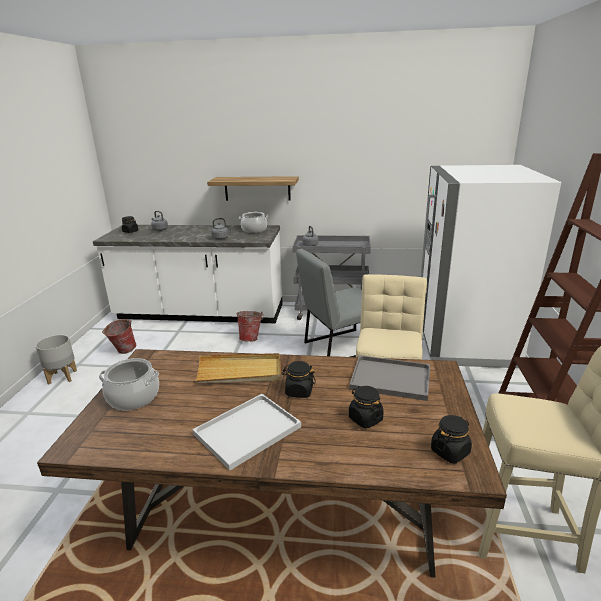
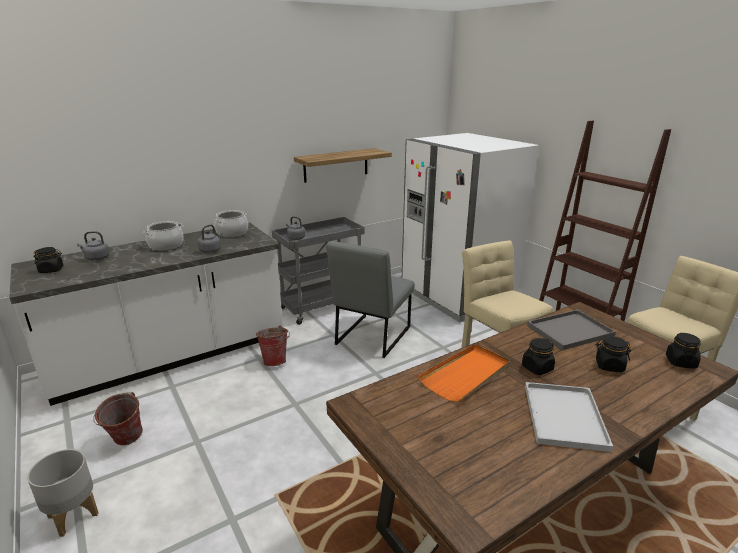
camera: 40 degrees left, 0 degrees up
cooking pot [99,358,159,411] -> cooking pot moved to [143,221,184,251]
beige tray [193,353,281,383] -> orange tray [418,344,510,402]
shelf [207,176,299,201] -> shelf moved to [294,148,392,183]

